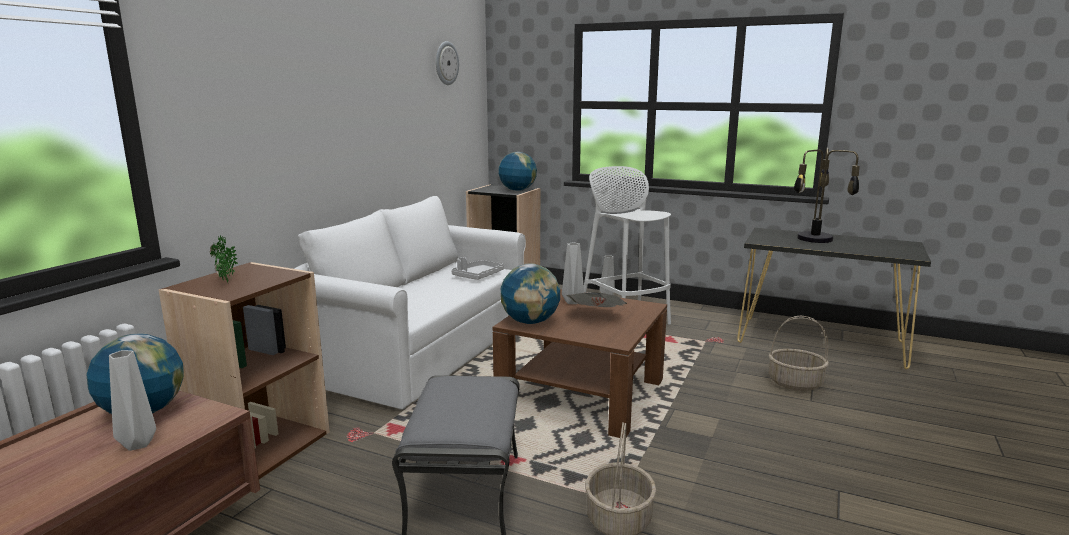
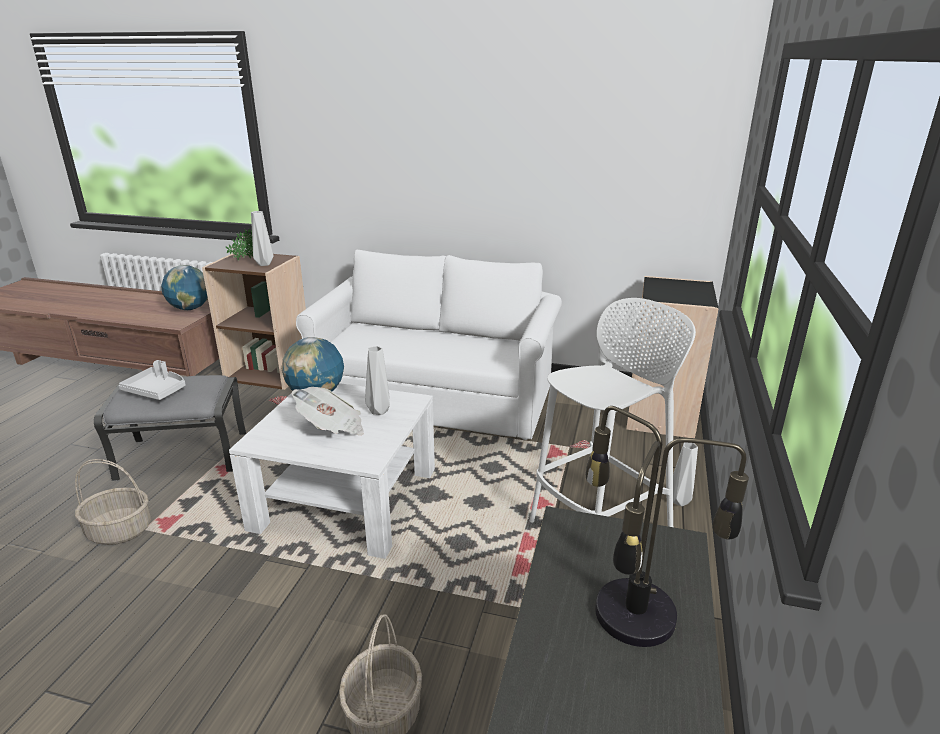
camera: 80 degrees right, 10 degrees up
grey vase [109,350,156,451] -> grey vase moved to [251,211,274,266]
wall clock [436,41,459,85] -> none
grey tray [451,257,504,280] -> grey tray moved to [118,360,186,400]
brown coffee table [493,289,667,439] -> white coffee table [229,383,435,559]
globe [498,152,537,191] -> none

